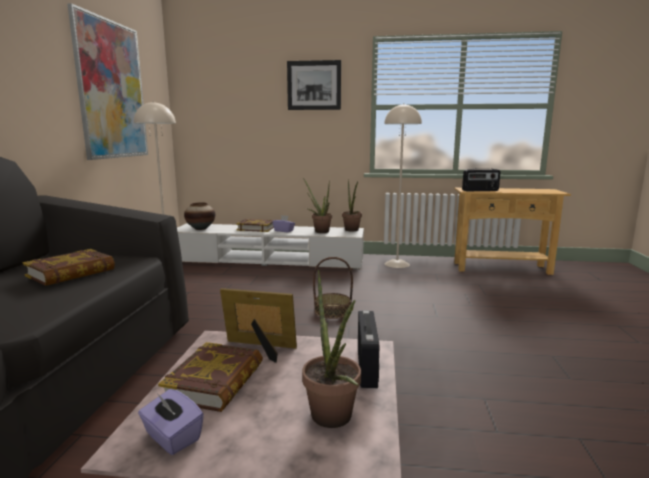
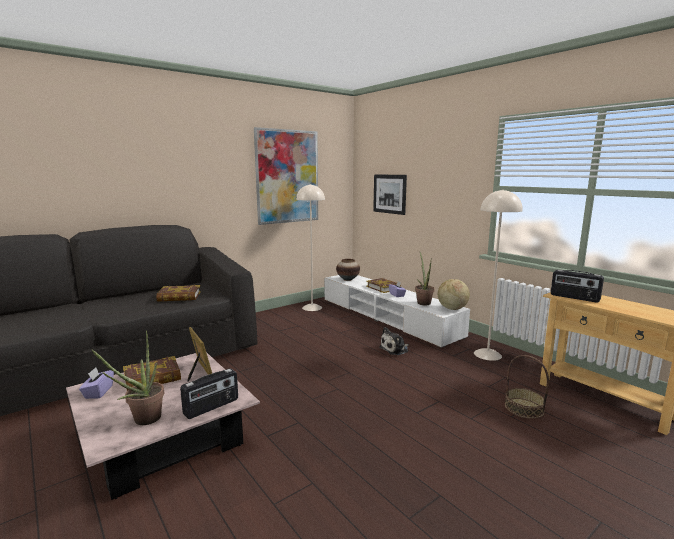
camera: 45 degrees right, 0 degrees up
picture [287,60,341,110] -> picture moved to [373,174,407,215]
basket [313,257,353,319] -> basket moved to [505,355,549,419]
potted plant [342,179,362,231] -> globe [438,279,470,310]
none -> plush toy [379,327,409,355]

